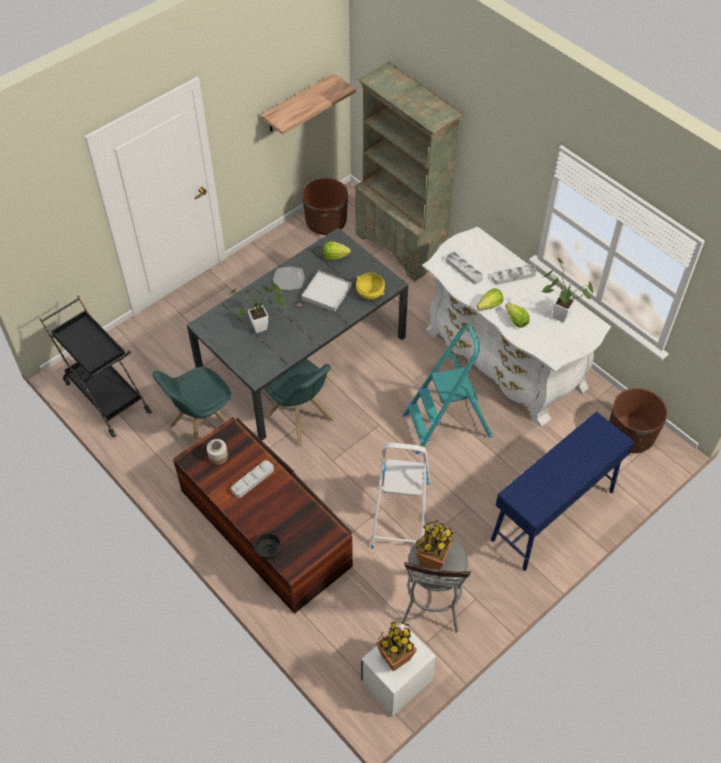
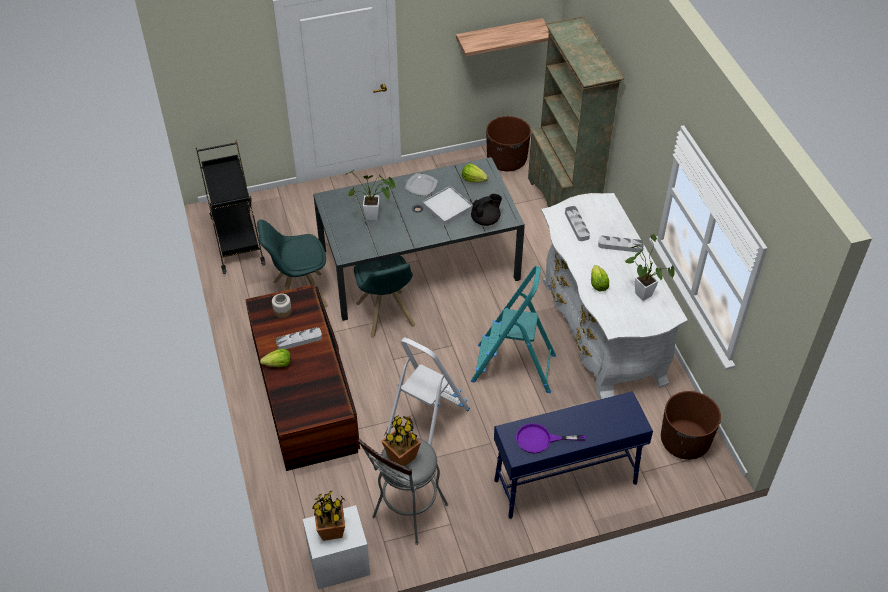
camera: 25 degrees right, 5 degrees down
black bowl [254,533,282,559] -> none
yellow bowl [356,273,385,299] -> black teapot [471,194,502,226]
lettuce [476,288,503,310] -> lettuce moved to [260,349,291,367]
none -> purple frying pan [516,423,586,454]

